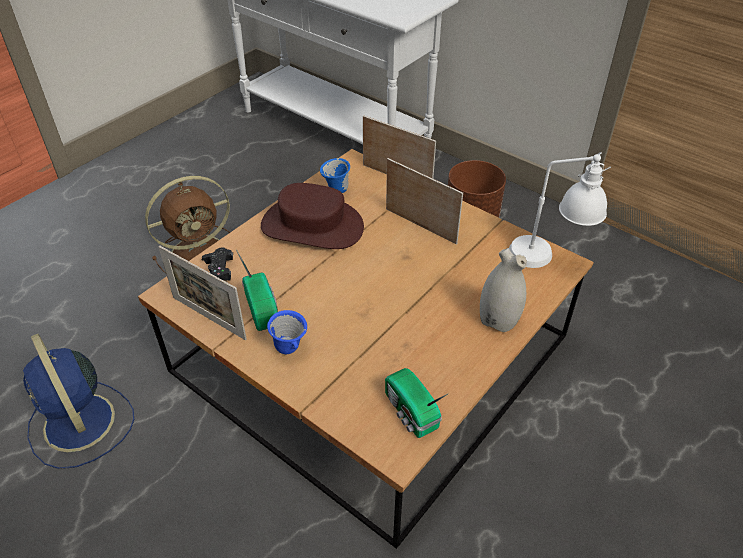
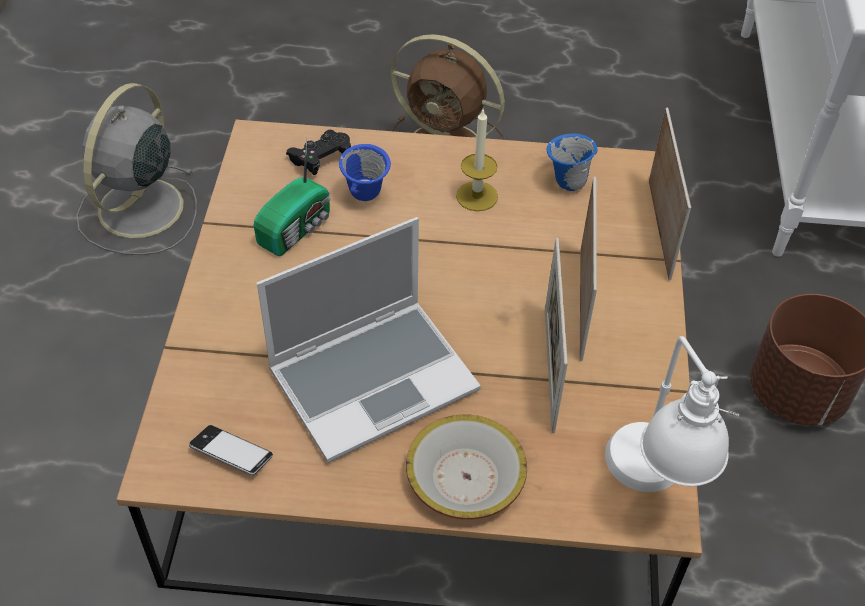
camera: 55 degrees right, 5 degrees up
blue fan [23,334,134,469] -> grey fan [76,83,197,255]
picture frame [158,245,247,340] -> picture frame moved to [545,238,568,433]
brown hat [261,183,364,249] -> candle [456,108,498,211]
blue mug [267,310,307,354] -> blue mug moved to [339,144,391,201]
radio [385,368,448,438] -> phone [189,425,273,475]
white vase [480,248,527,332] -> bowl [406,415,527,520]
none -> laptop [257,217,481,463]

